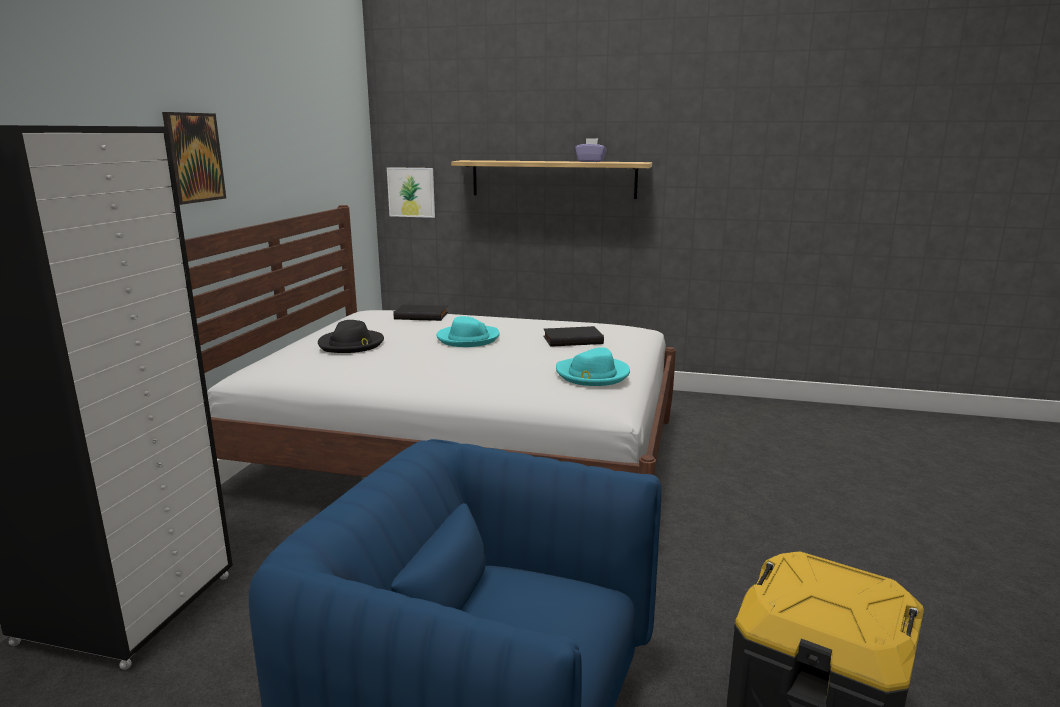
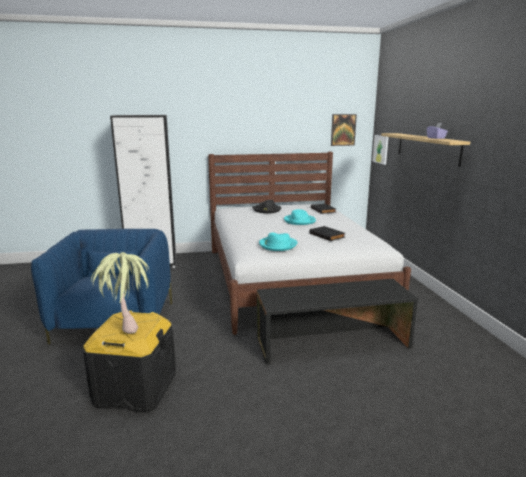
camera: 65 degrees right, 0 degrees up
picture [162,112,226,205] -> picture moved to [331,114,357,146]
none -> potted plant [91,252,149,334]
none -> black bench [257,279,418,365]

